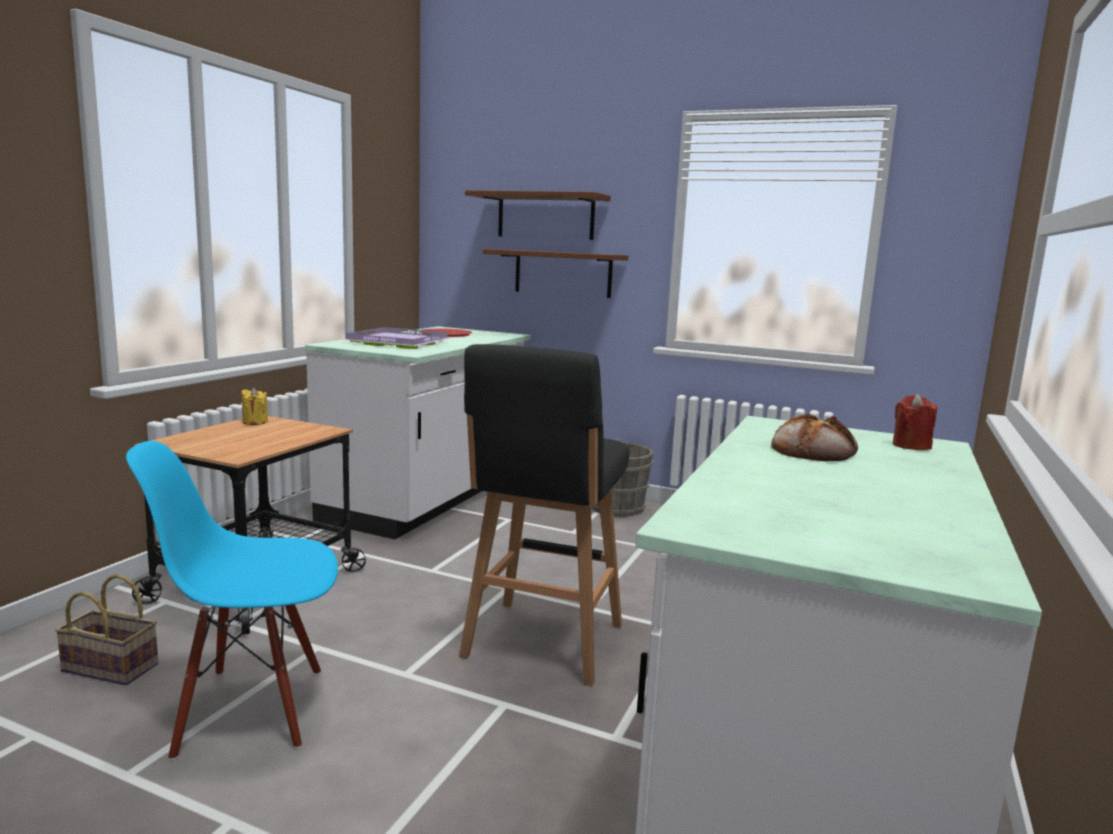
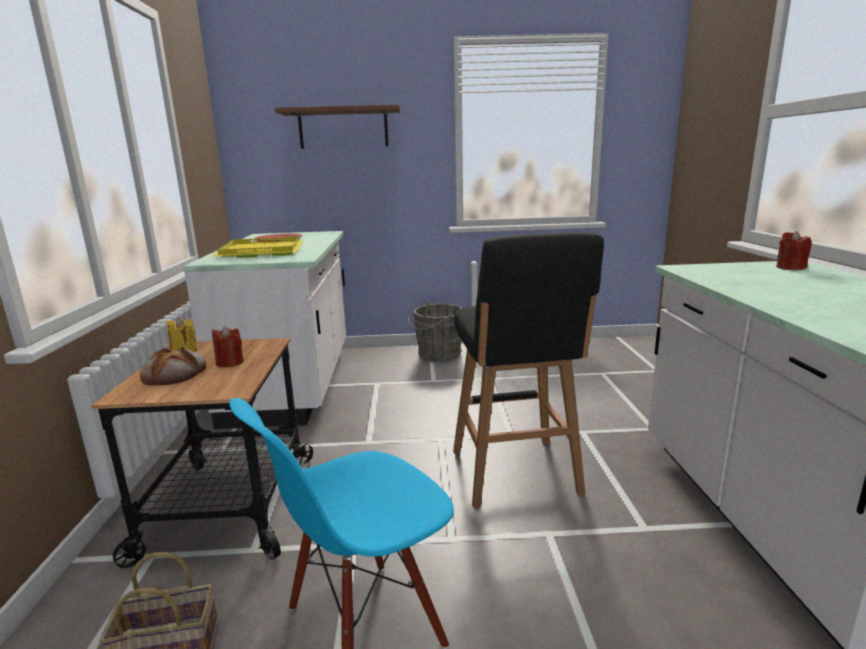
camera: 25 degrees left, 5 degrees up
purple tray [340,327,453,349] -> yellow tray [213,237,303,258]
brown shelf [483,249,628,298] -> none
bread [771,413,858,461] -> bread moved to [139,347,207,385]
none -> red candle [212,326,244,367]

